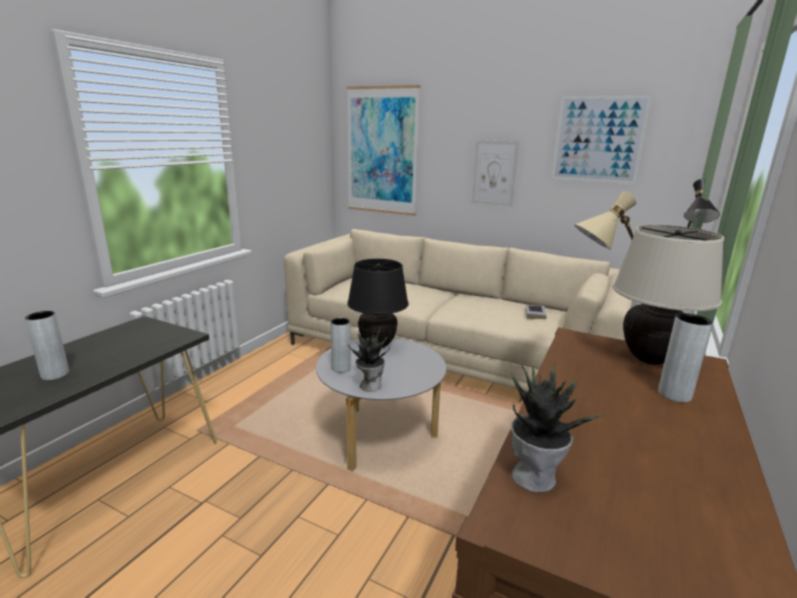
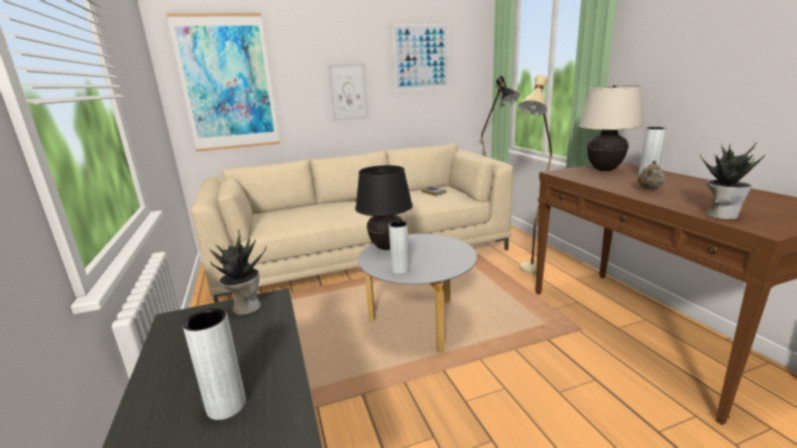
camera: 45 degrees left, 0 degrees up
potted plant [347,328,390,392] -> potted plant moved to [209,230,266,315]
none -> beige teapot [638,160,665,190]

